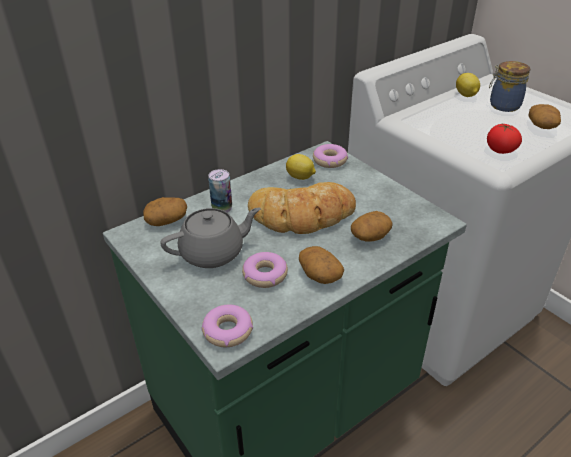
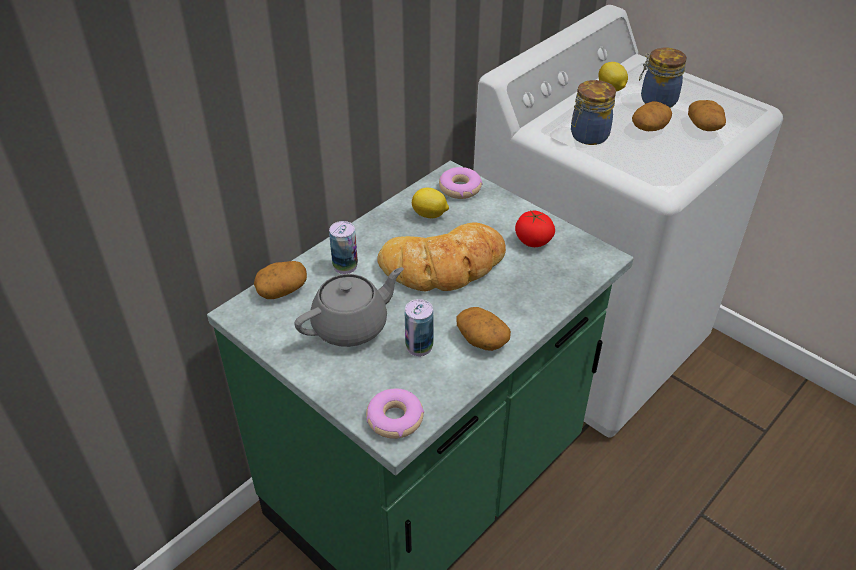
camera: 10 degrees left, 5 degrees up
donut [242,252,288,288] -> can [405,299,434,356]
potato [351,211,393,242] -> potato moved to [632,101,672,131]
tomato [487,124,522,154] -> tomato moved to [515,210,555,247]
none -> jar [571,80,616,145]

